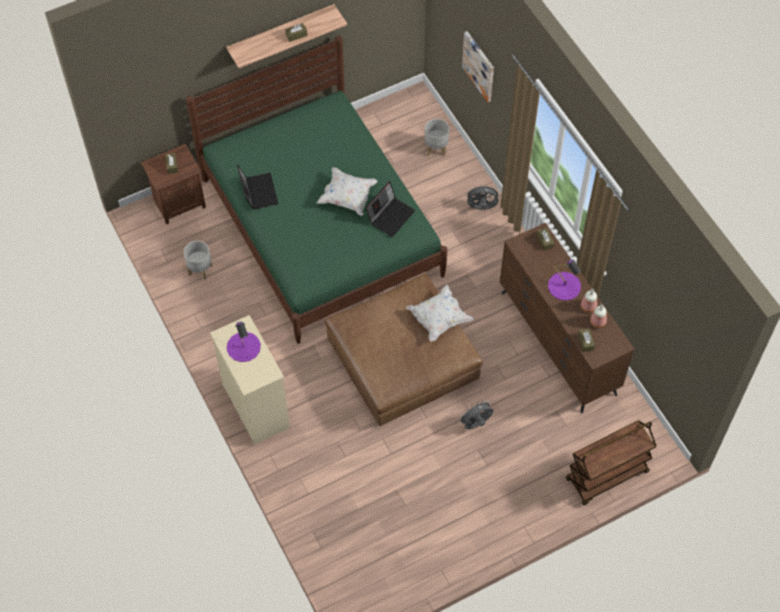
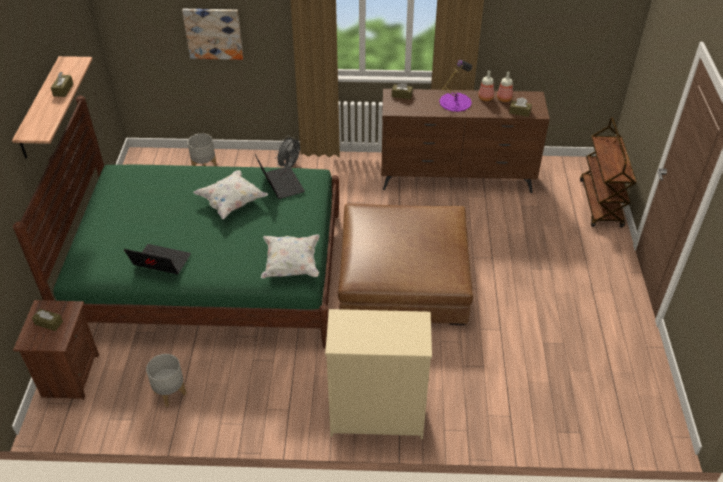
camera: 60 degrees left, 15 degrees down
purple table lamp [227,321,261,362] -> none
white pillow [406,285,474,342] -> white pillow moved to [261,234,320,279]
grey fan [458,400,493,429] -> none

